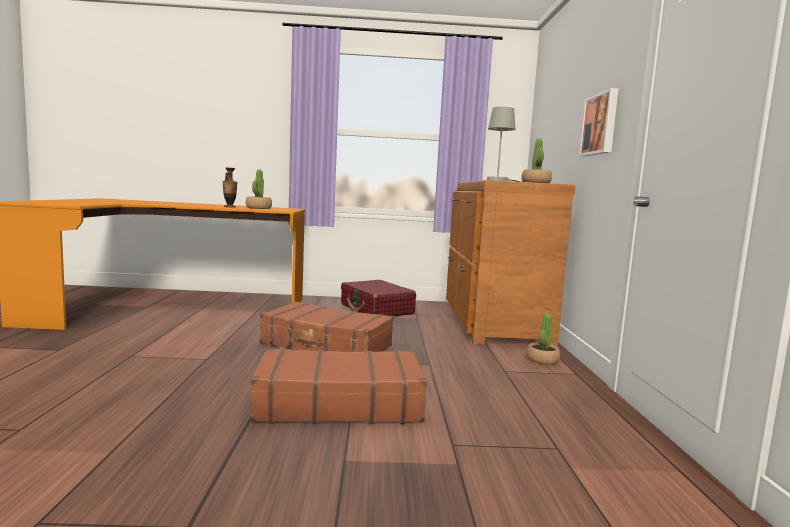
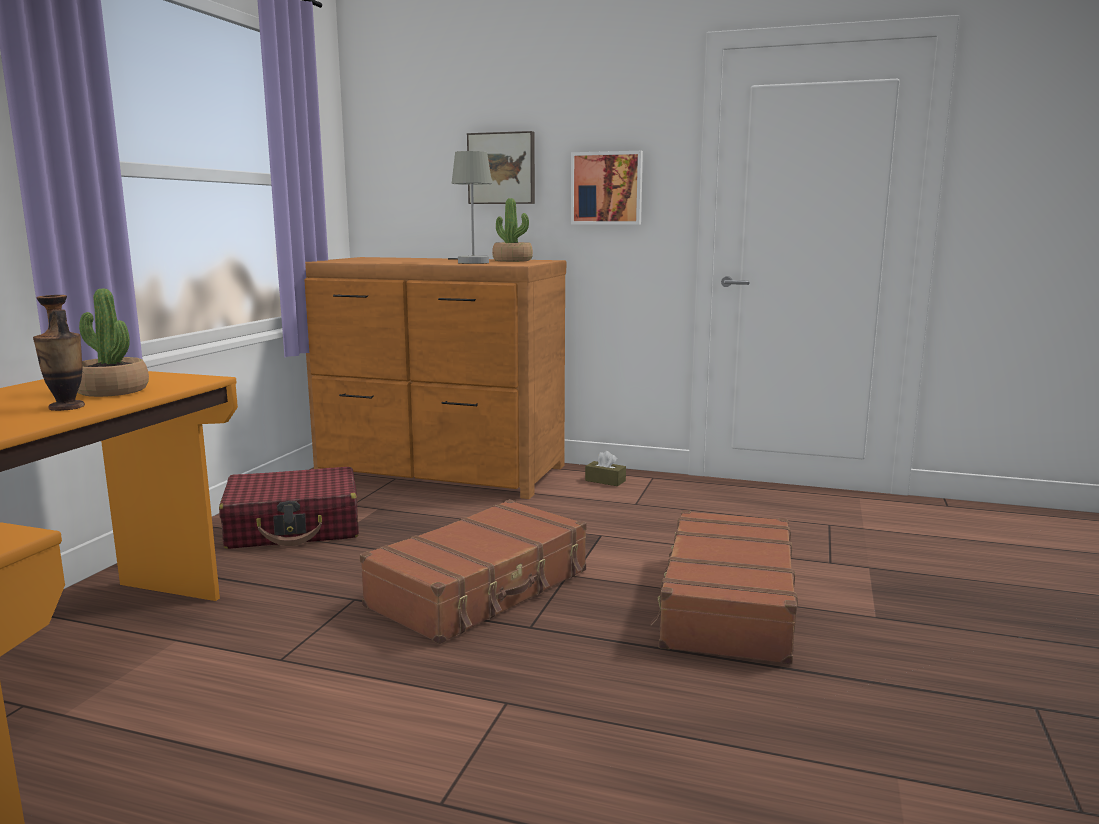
camera: 70 degrees left, 5 degrees up
potted plant [526,313,560,365] -> brown tissue box [585,451,626,486]
none -> picture [467,131,535,204]

